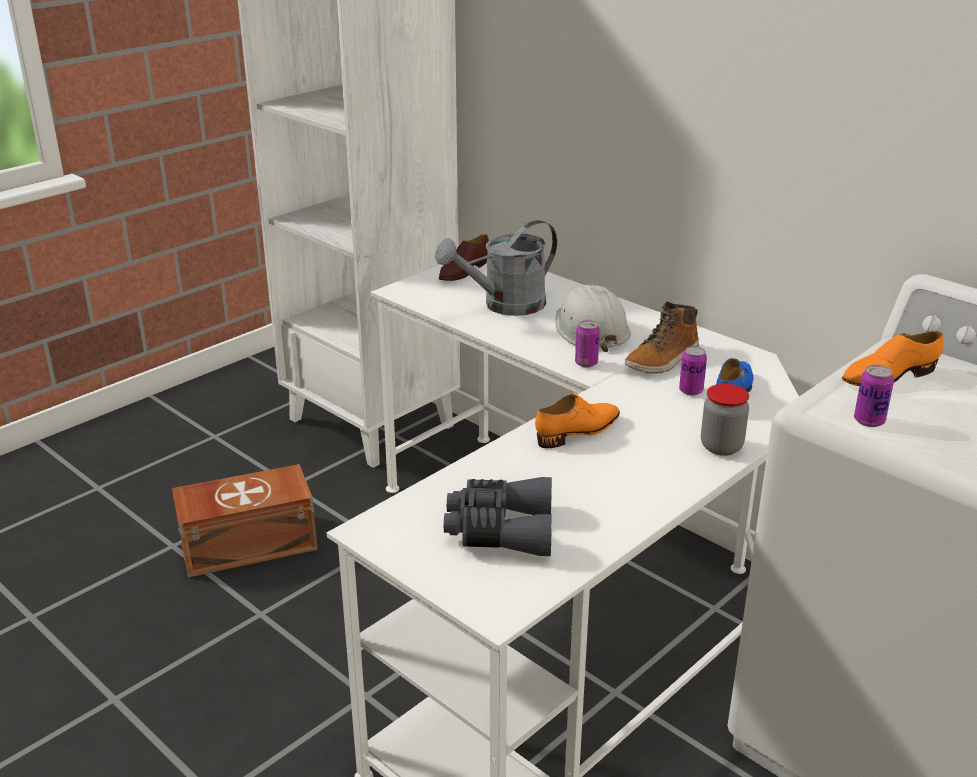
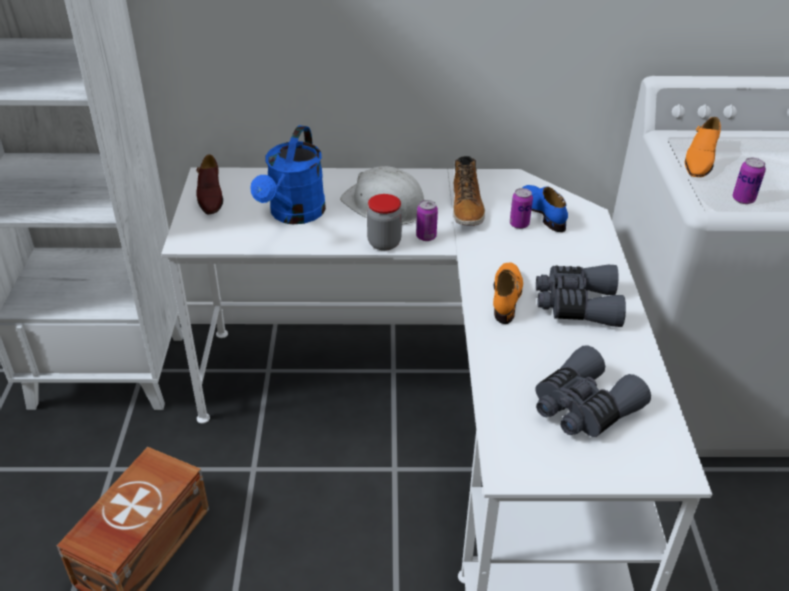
camera: 45 degrees left, 10 degrees up
grey watering can [435,220,557,316] -> blue watering can [250,125,326,224]
jar [701,384,749,456] -> jar moved to [367,194,402,251]
none -> grey binoculars [536,265,626,327]

